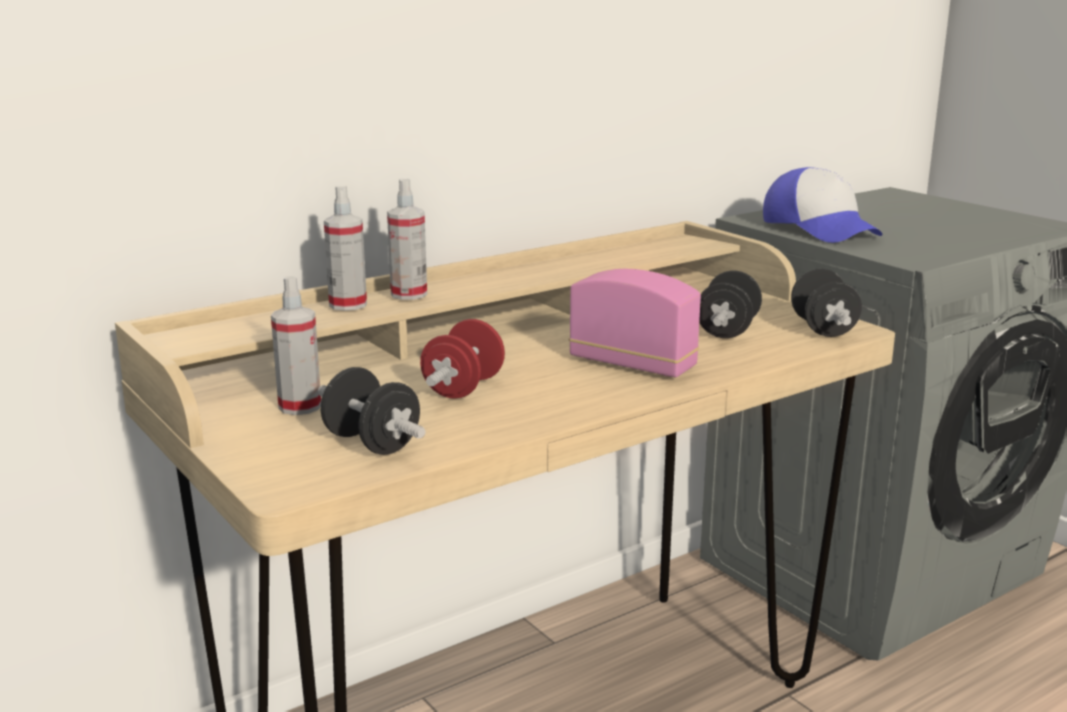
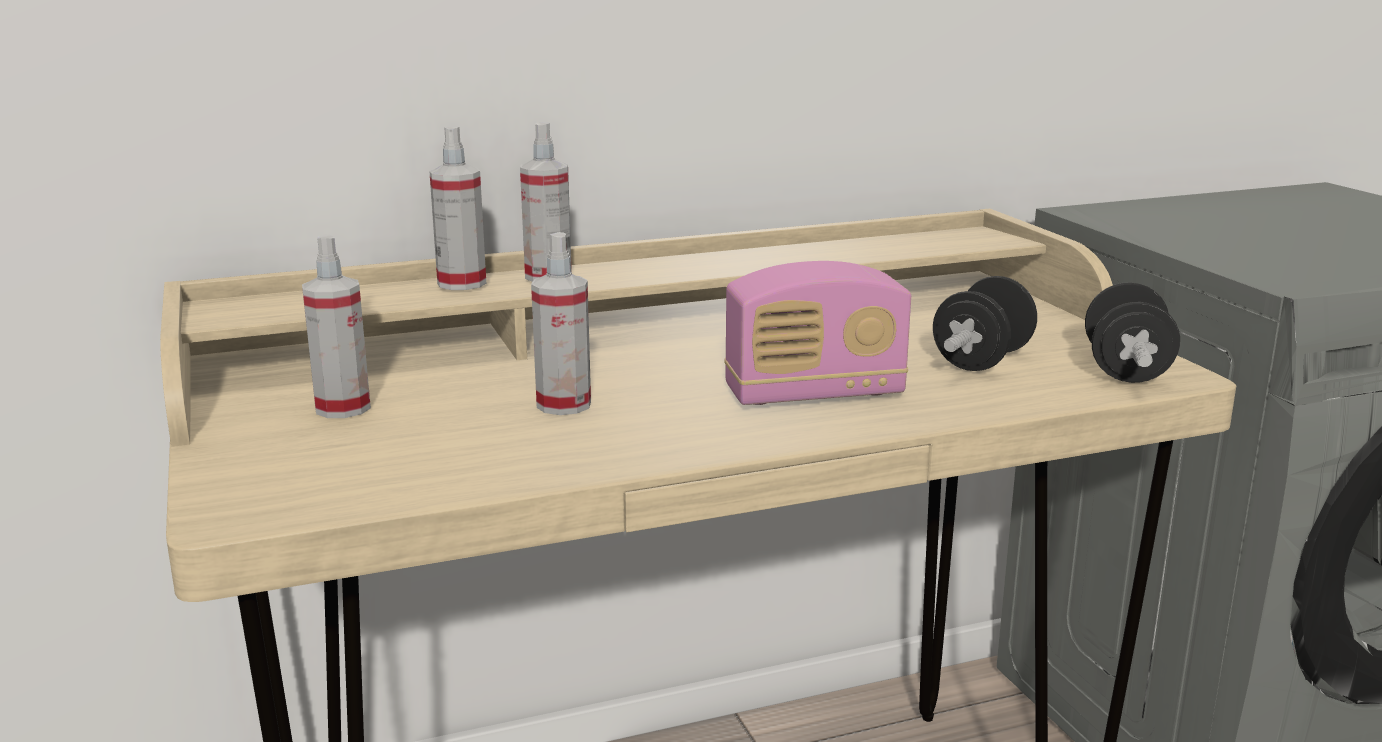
camera: 15 degrees right, 0 degrees up
black dumbbell [318,367,425,455] -> none
red dumbbell [420,319,505,399] -> spray bottle [531,232,591,415]
radio [569,269,701,377] -> radio turned 120 degrees clockwise [724,261,911,405]
cap [763,167,883,243] -> none

